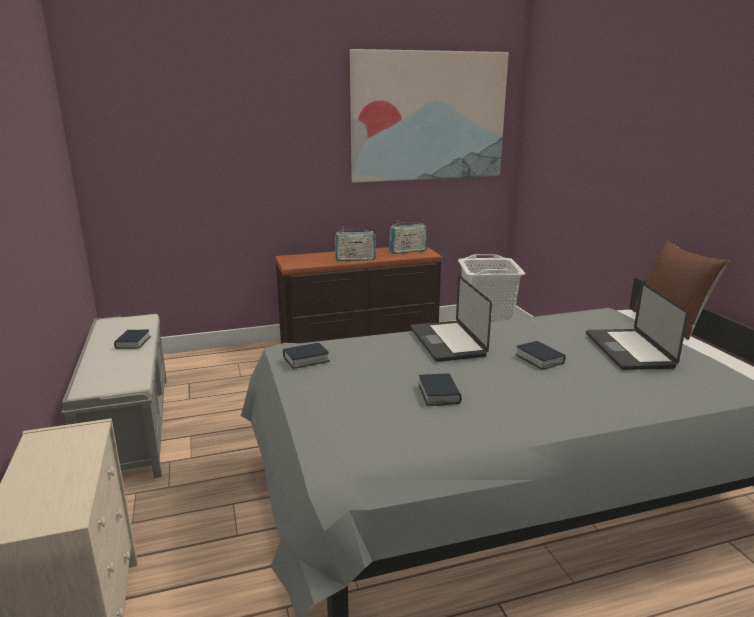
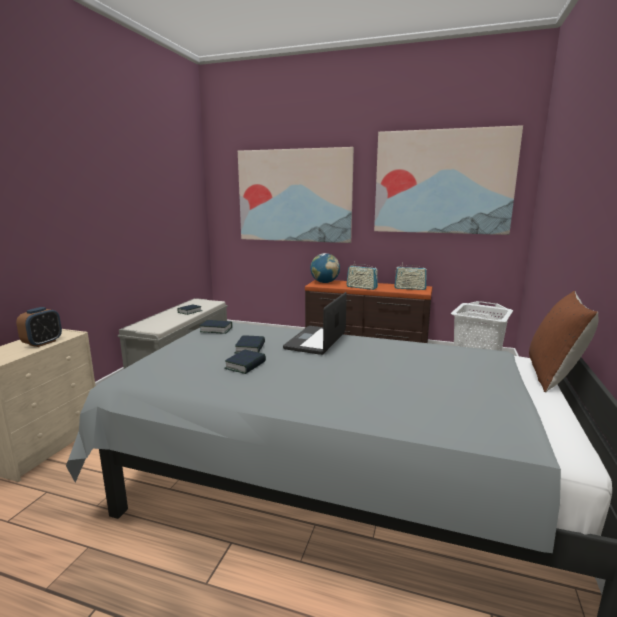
camera: 35 degrees right, 5 degrees down
book [515,341,565,370] -> book moved to [235,335,265,354]
laptop [586,282,688,370] -> none
none -> alarm clock [16,307,62,347]
none -> picture [238,147,354,243]
none -> globe [310,253,340,283]

